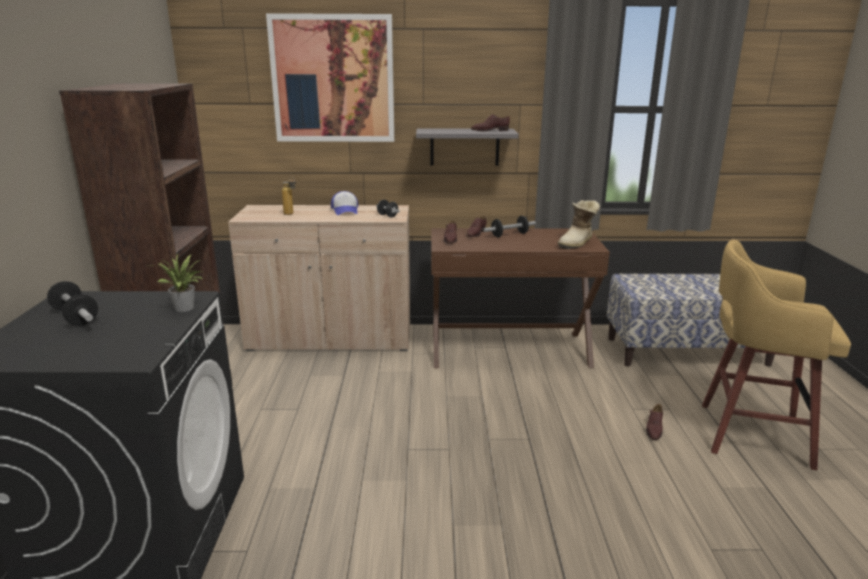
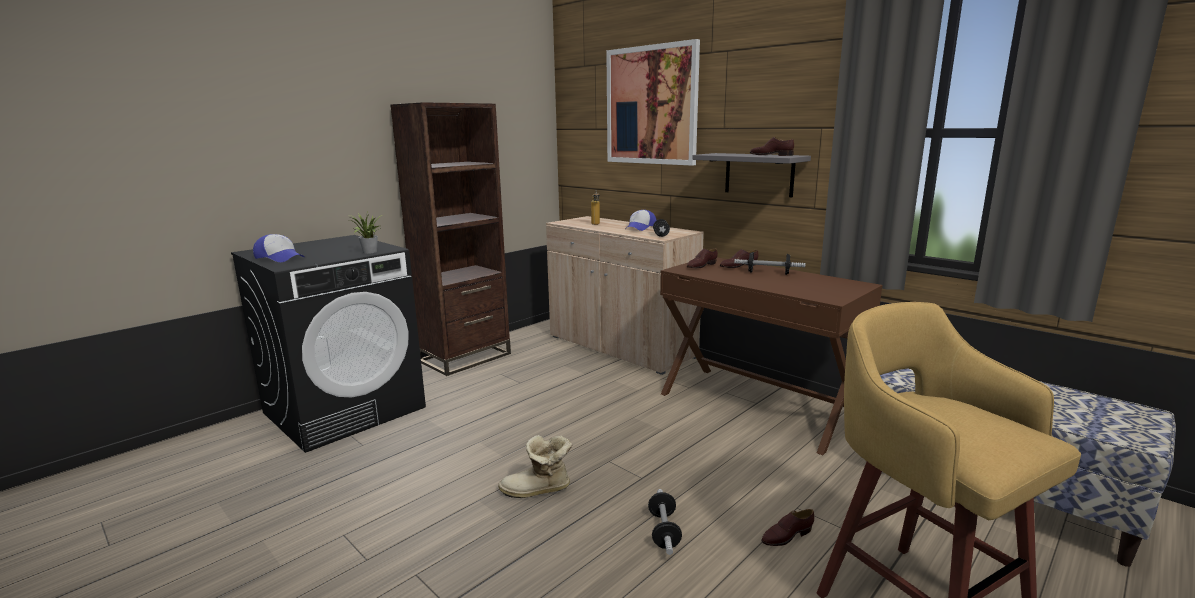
camera: 45 degrees right, 5 degrees down
dumbbell [47,281,98,326] -> dumbbell moved to [648,489,682,555]
boot [558,200,600,249] -> boot moved to [498,435,572,498]
none -> cap [253,234,305,262]

